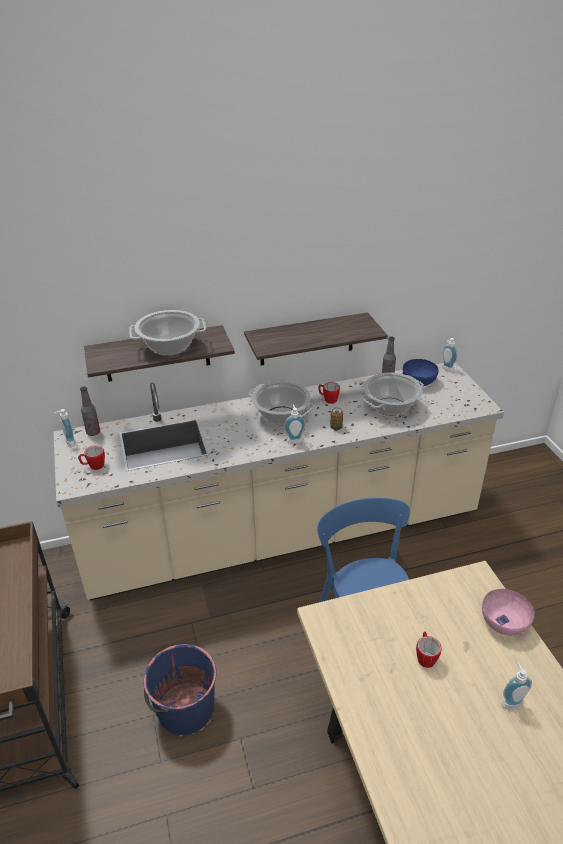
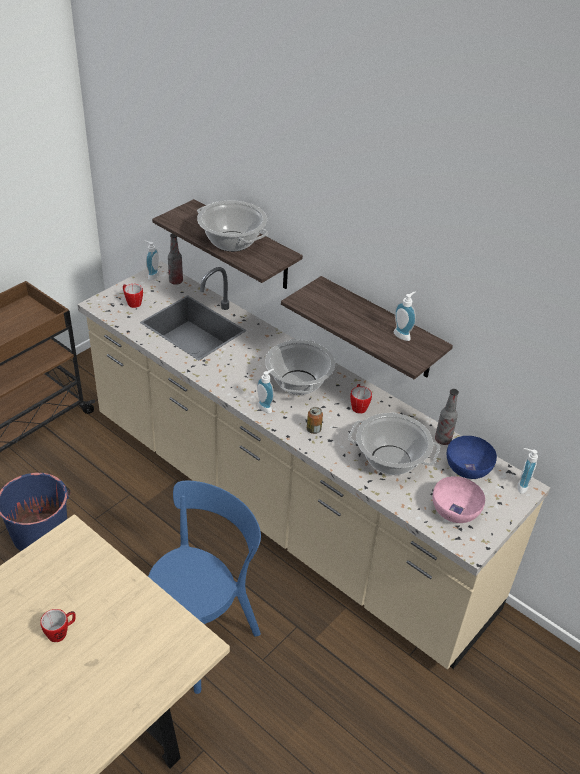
camera: 55 degrees right, 5 degrees up
pink bowl [482,589,535,636] -> pink bowl moved to [433,476,485,523]
soap dispenser [501,661,532,710] -> soap dispenser moved to [393,292,416,341]

